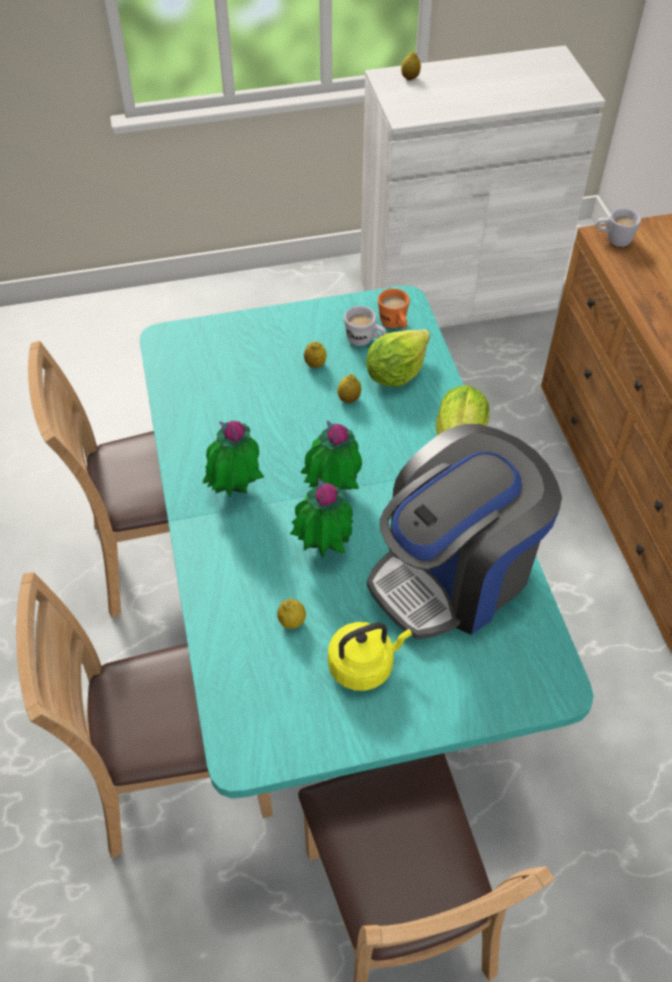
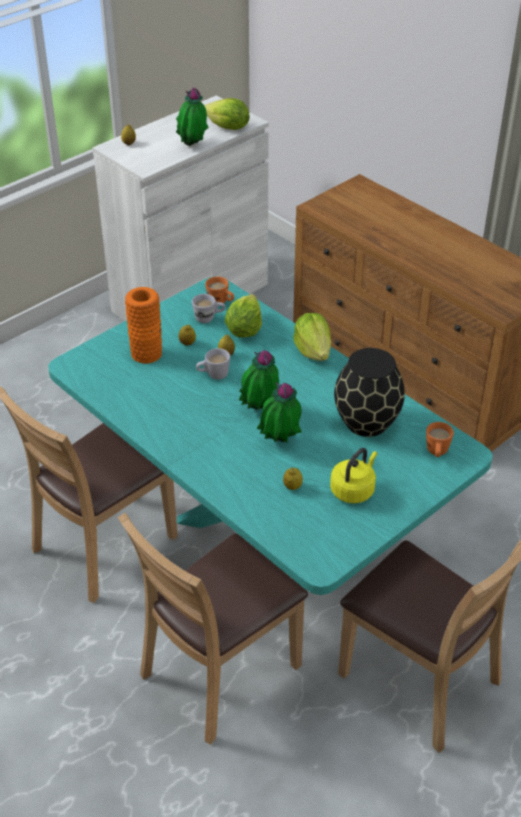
camera: 30 degrees left, 10 degrees down
potted plant [203,421,264,497] -> potted plant moved to [176,88,209,146]
coffee machine [367,424,562,639] -> black vase [334,348,405,437]
white mug [596,208,641,247] -> white mug moved to [196,348,230,380]
none -> orange vase [125,287,162,363]
none -> lettuce [204,98,250,130]
none -> orange mug [426,422,454,457]

